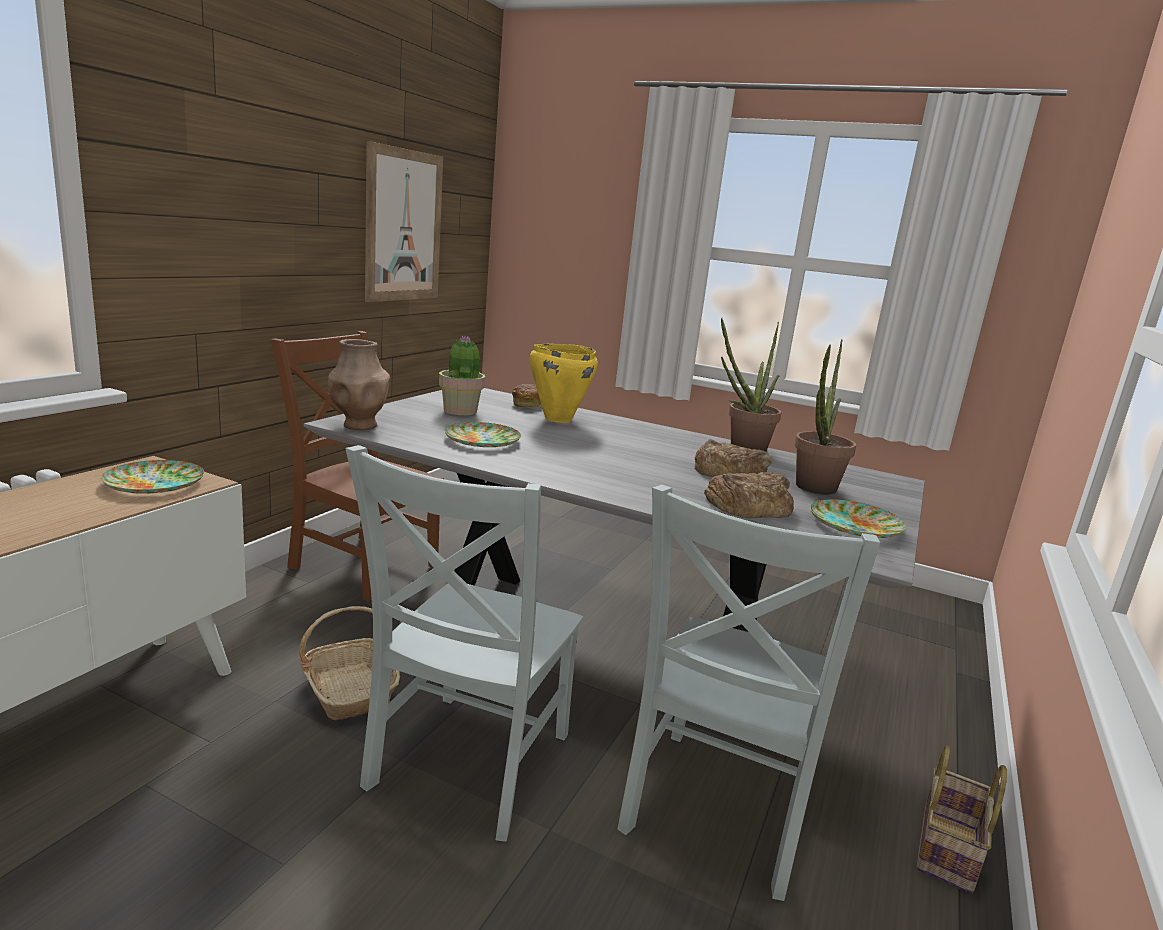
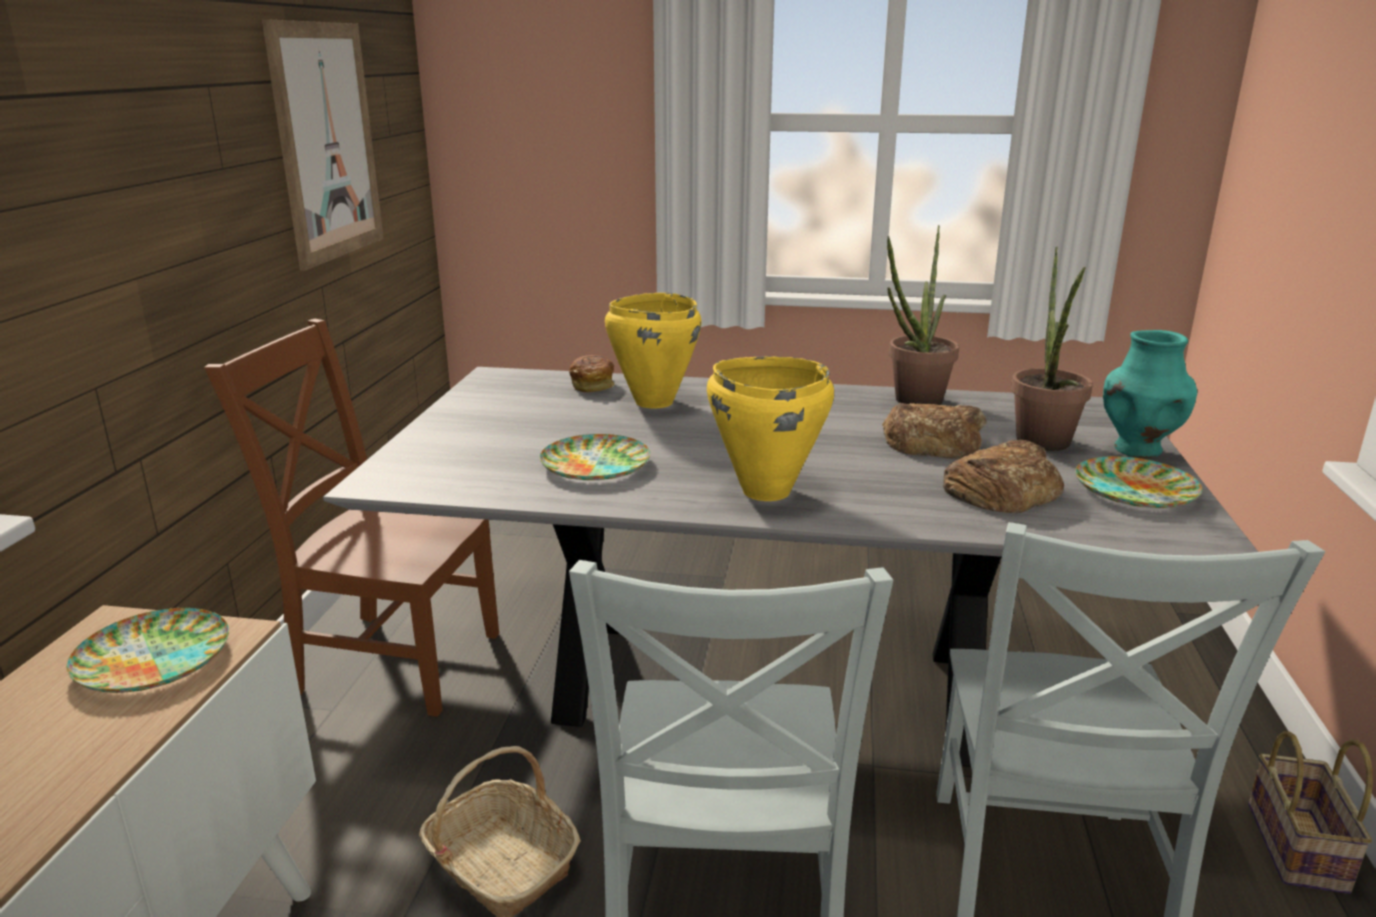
camera: 15 degrees left, 5 degrees up
brown vase [328,339,390,430] -> none
potted plant [439,335,485,416] -> none
none -> yellow cooking pot [707,357,834,501]
none -> turquoise vase [1103,330,1197,458]

